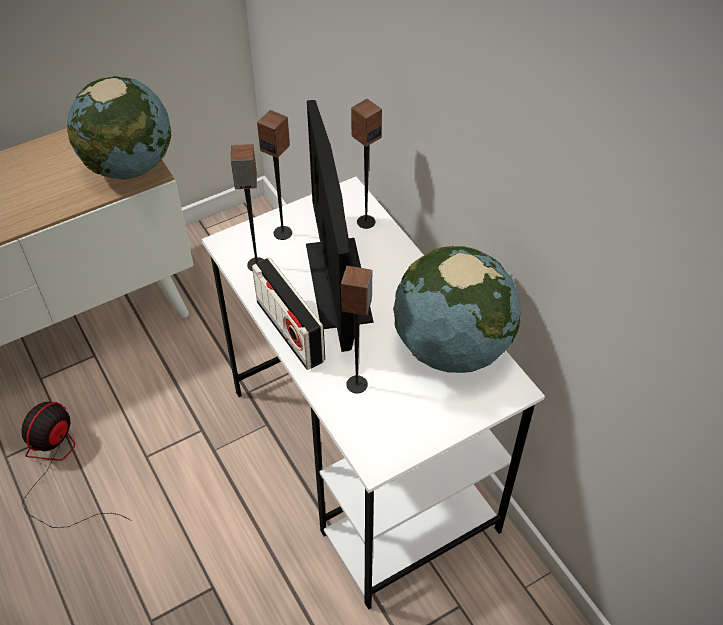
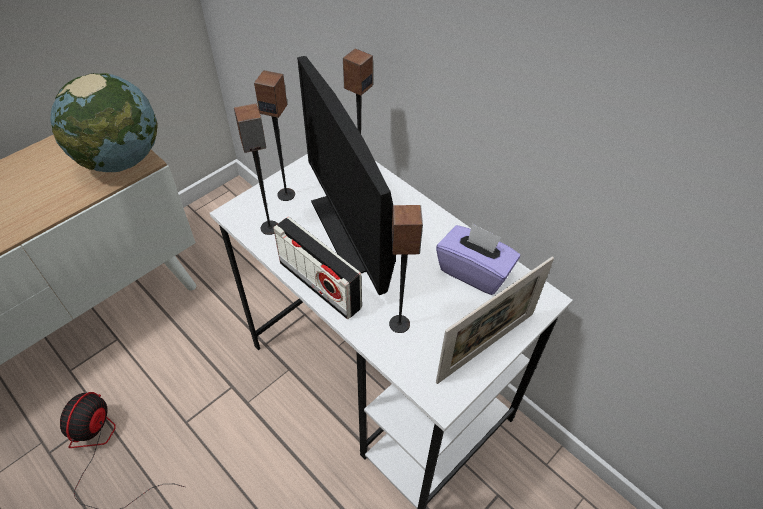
camera: 15 degrees left, 0 degrees up
globe [393,246,521,373] -> purple tissue box [436,223,520,295]
none -> picture frame [436,256,554,384]

